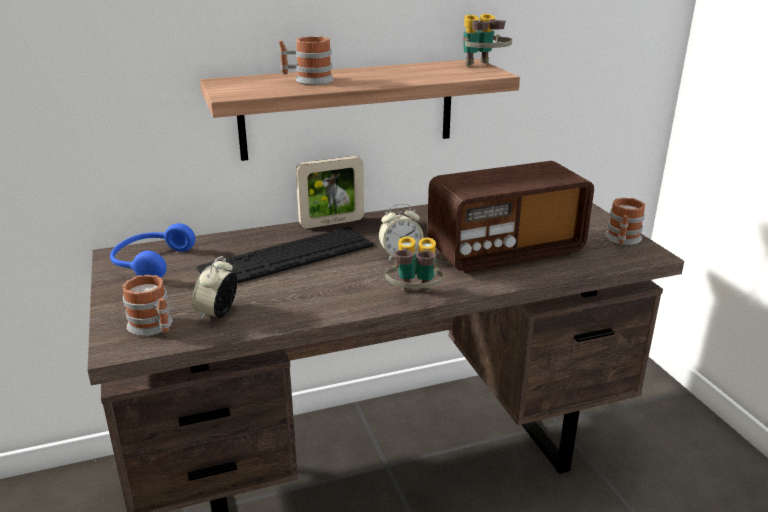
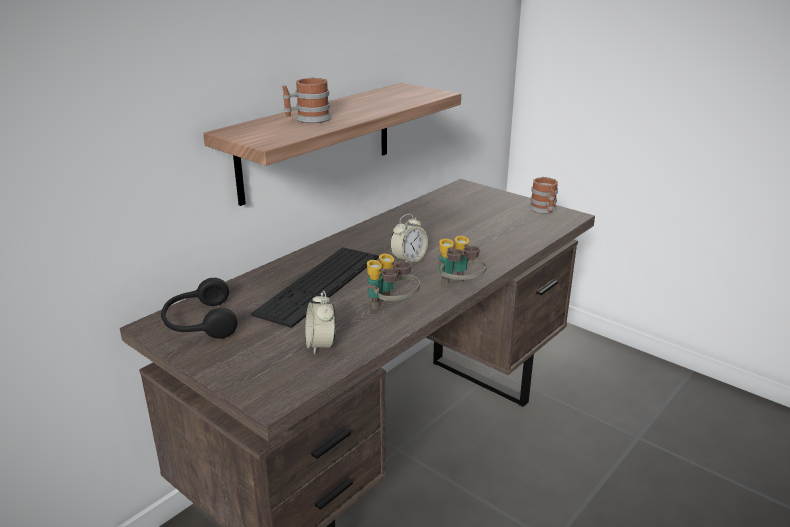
camera: 30 degrees left, 0 degrees up
blue headphones [110,223,195,278] -> black headphones [161,278,237,339]
mug [123,275,173,336] -> none
picture frame [296,156,364,229] -> none
radio [427,161,594,273] -> none
binoculars [463,14,512,66] -> binoculars moved to [367,254,420,310]

